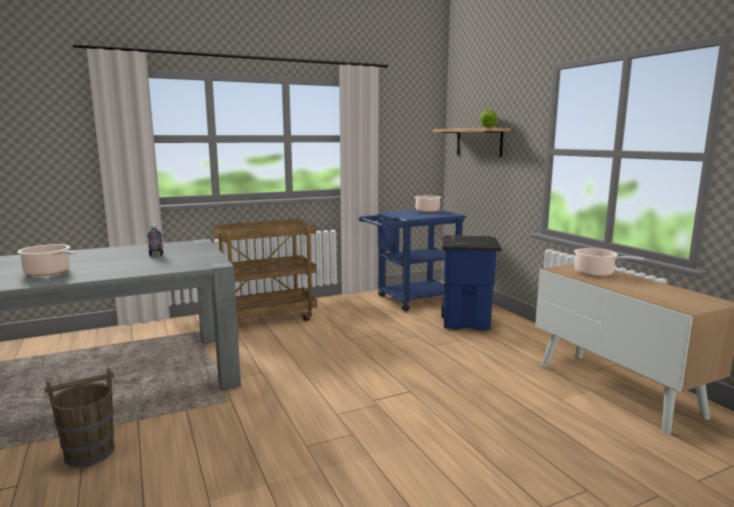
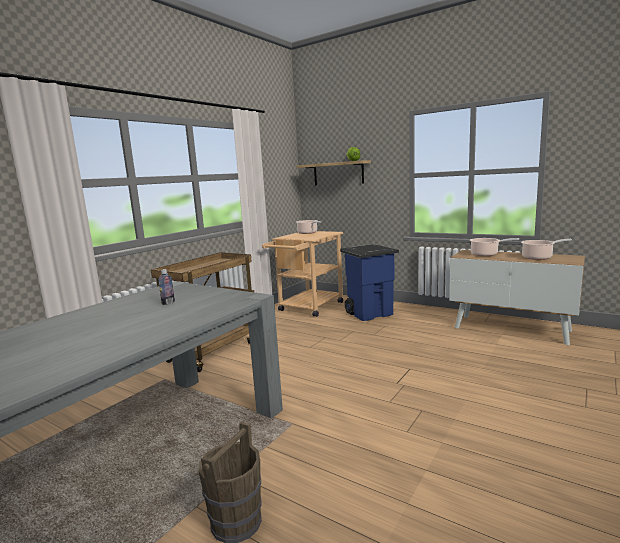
camera: 30 degrees left, 0 degrees up
cooking pot [17,244,76,276] -> cooking pot moved to [521,239,572,260]
blue cart [359,210,466,311] -> beige cart [262,231,343,317]

